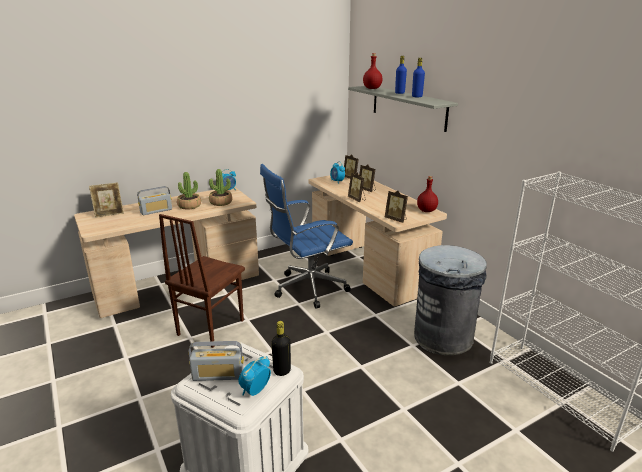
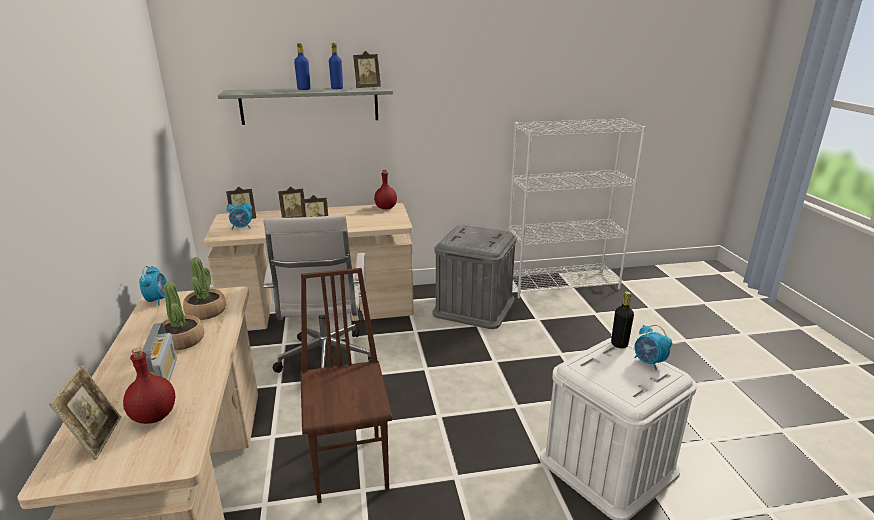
camera: 70 degrees left, 0 degrees up
brown chair [159,214,245,348] -> brown chair turned 150 degrees counterclockwise [300,268,392,503]
radio [189,341,244,381] -> none
blue office chair [260,164,353,308] -> white office chair [263,215,372,373]
red bottle [363,53,382,89] -> red bottle moved to [123,348,175,424]
picture frame [385,191,408,223] -> picture frame moved to [353,51,381,88]
grey trash can [414,245,487,355] -> grey storage box [432,225,517,329]

